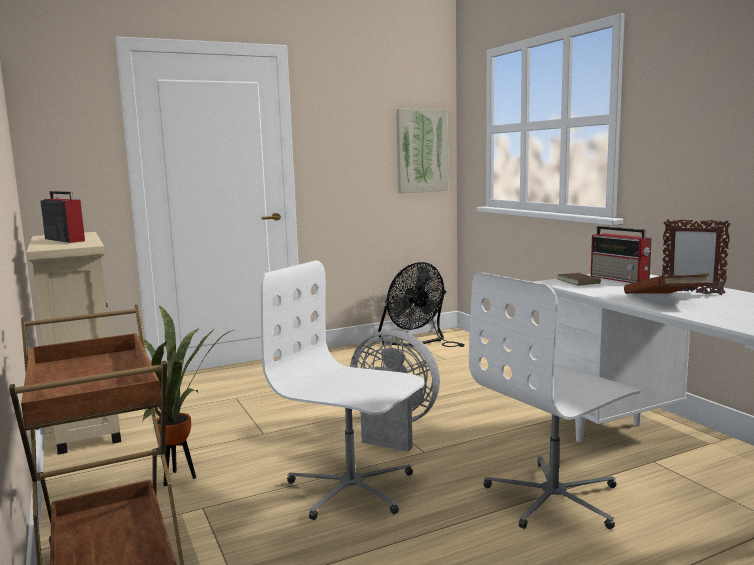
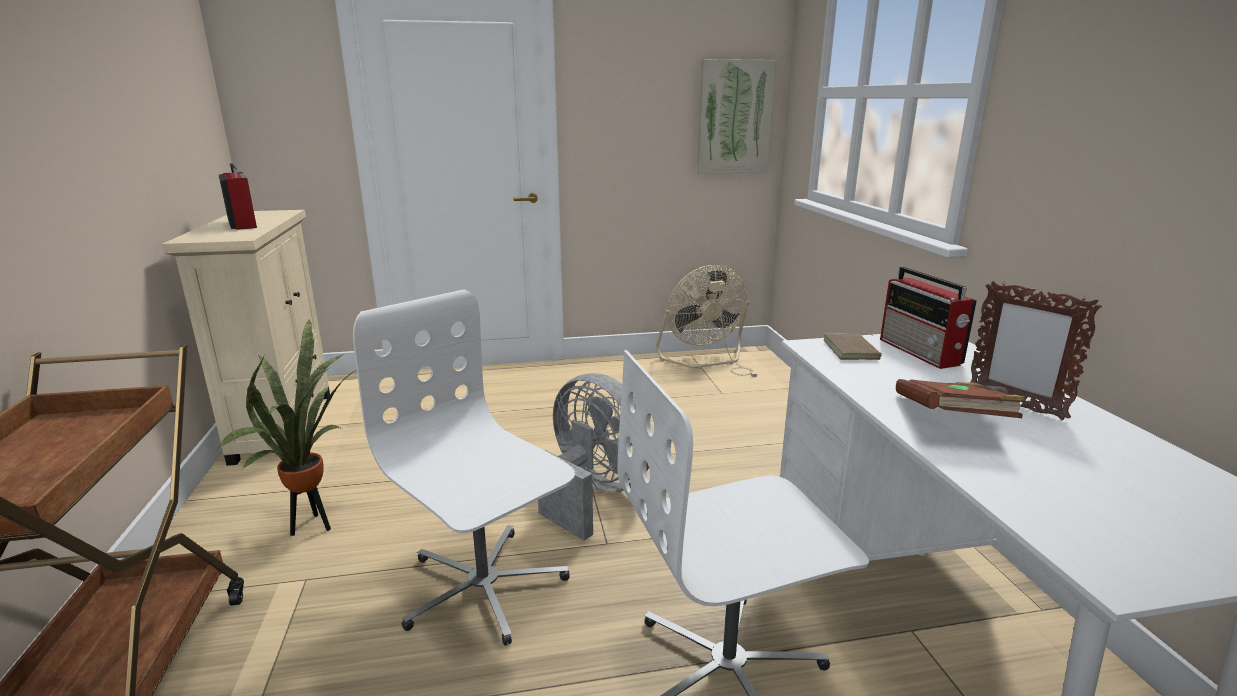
camera: 15 degrees right, 10 degrees up
black fan [378,262,464,347] -> beige fan [656,265,757,377]

